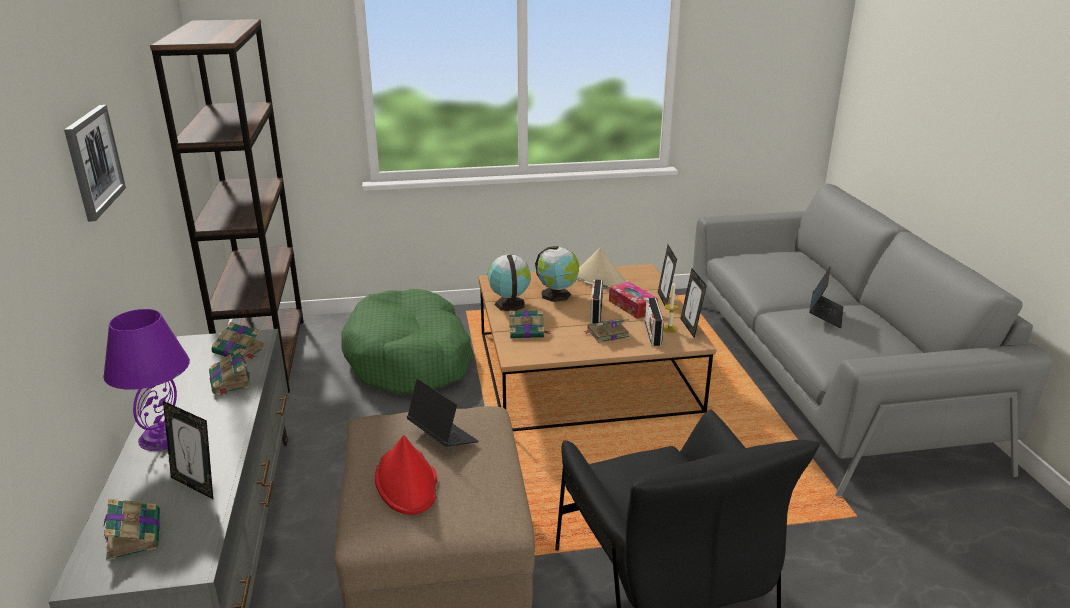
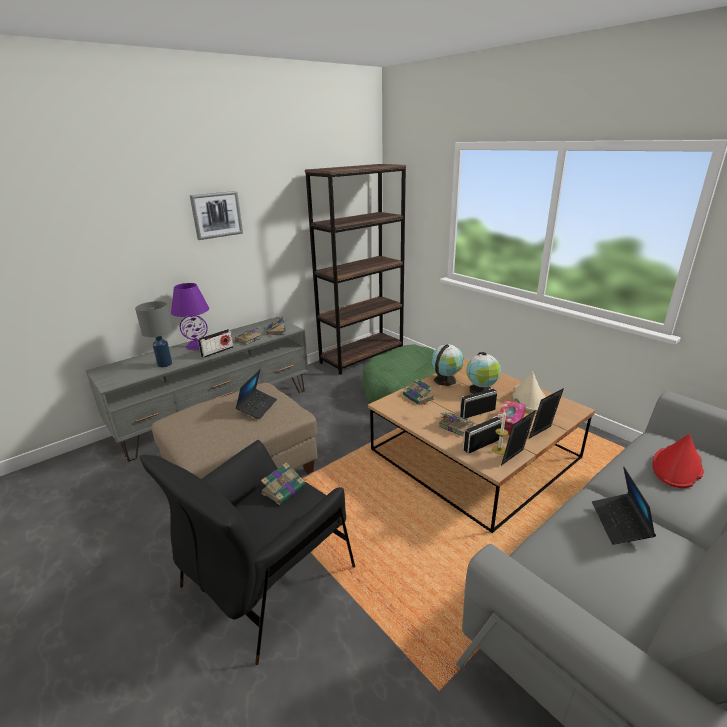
camera: 60 degrees right, 0 degrees up
book [103,499,160,561] -> book moved to [261,462,306,505]
picture frame [163,401,213,499] -> grey table lamp [135,301,172,367]
red hat [375,435,437,515] -> red hat moved to [652,434,704,488]
laptop [809,266,843,328] -> laptop turned 105 degrees clockwise [592,467,656,545]
none -> radio [198,329,233,358]

